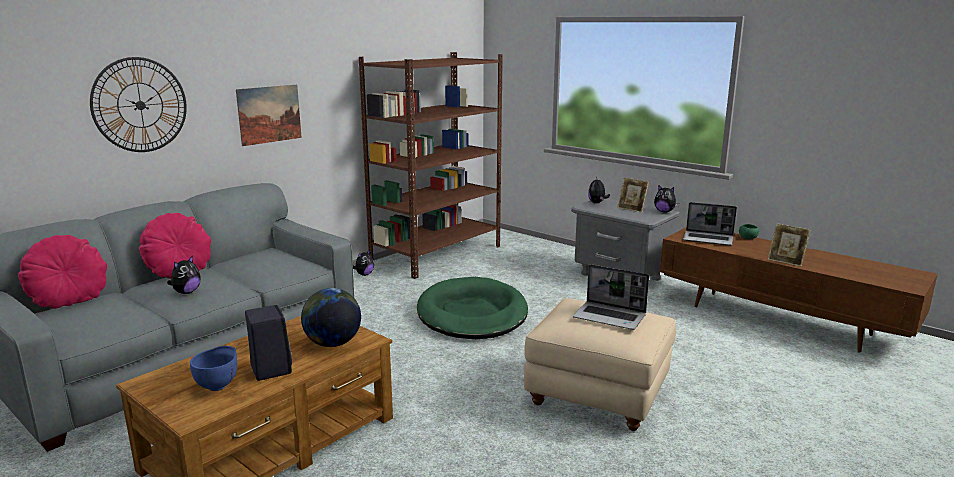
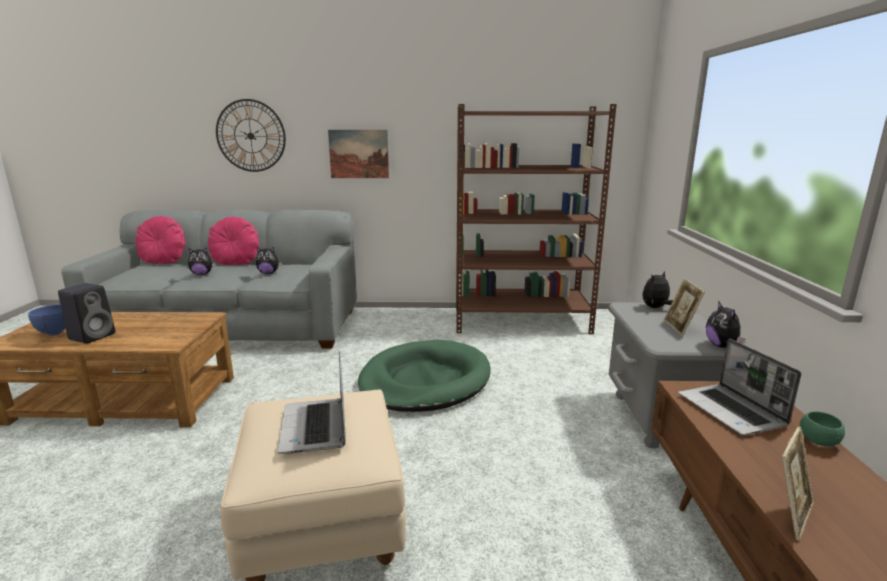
camera: 50 degrees right, 0 degrees up
globe [301,288,361,347] -> none
plush toy [353,250,374,276] -> plush toy moved to [256,247,282,274]
picture frame [768,223,810,267] -> picture frame turned 135 degrees counterclockwise [782,427,814,541]

